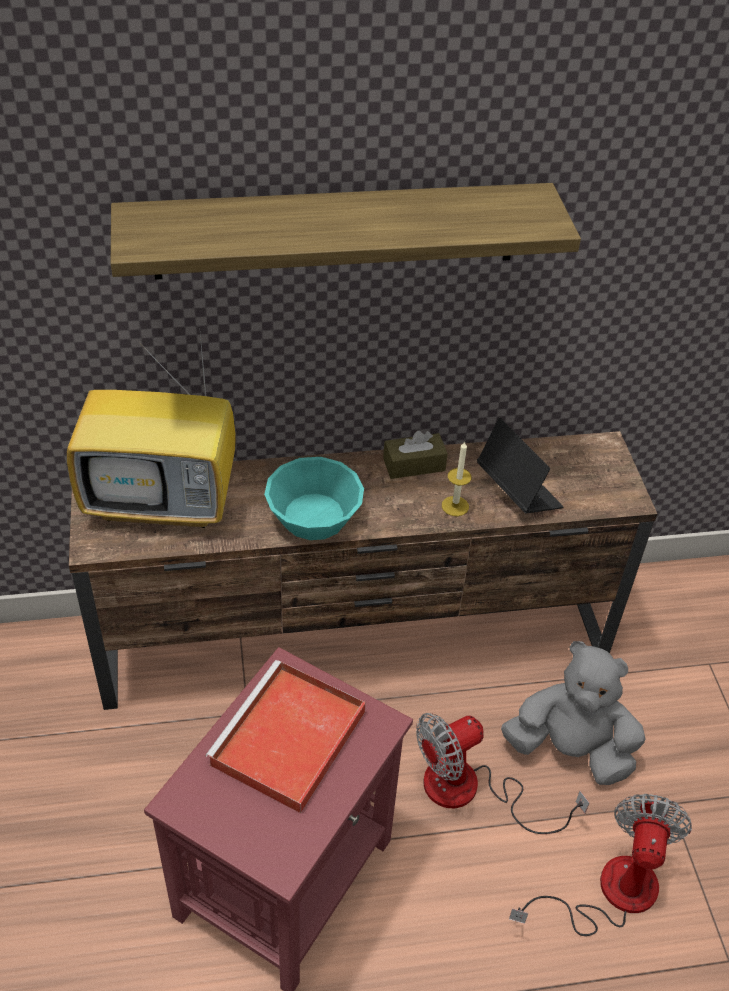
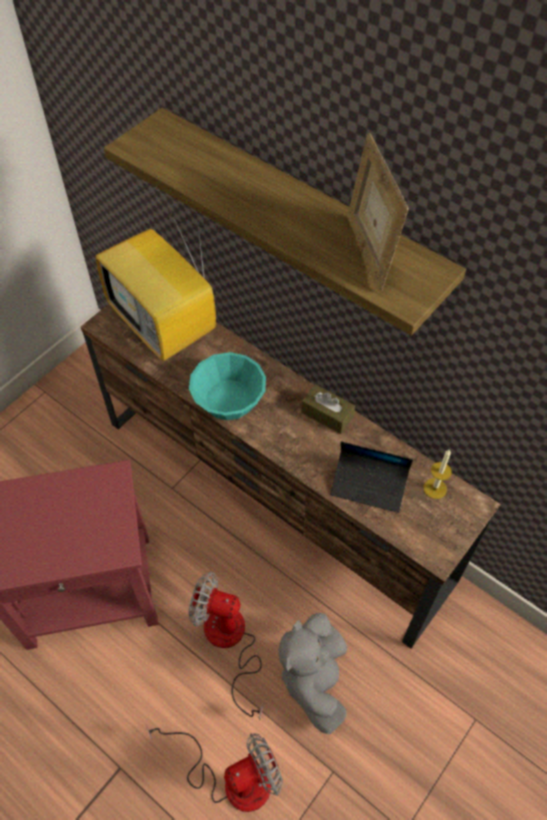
camera: 50 degrees right, 10 degrees up
red tray [205,660,366,813] -> none
candle [442,441,471,516] -> candle moved to [424,449,452,499]
laptop [477,418,564,513] -> laptop turned 90 degrees clockwise [330,441,413,513]
grey plush toy [501,641,646,785] -> grey plush toy turned 150 degrees counterclockwise [279,613,347,735]
none -> picture frame [347,133,409,291]

